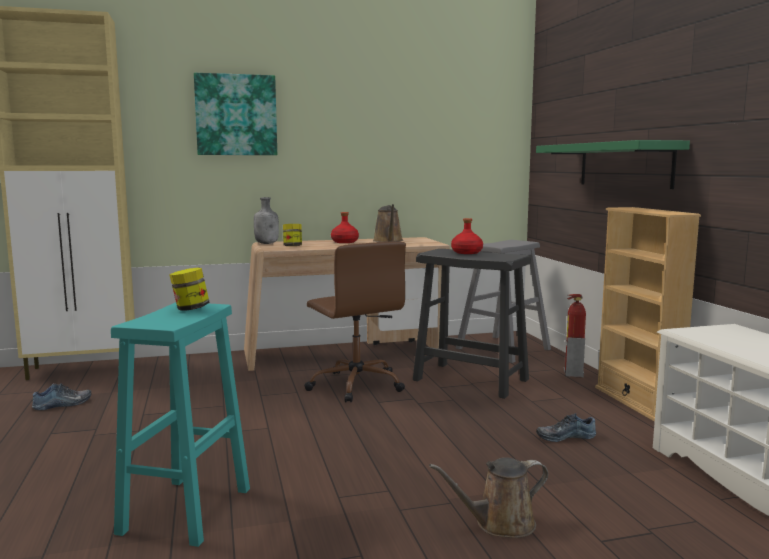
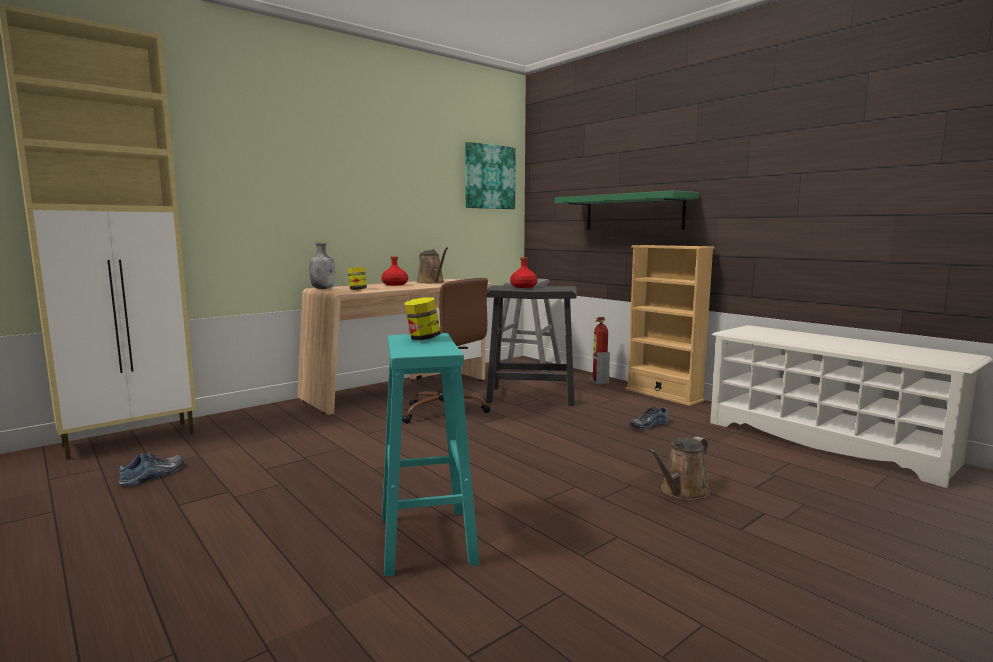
camera: 25 degrees left, 0 degrees up
picture [194,73,277,155] -> picture moved to [465,142,516,209]

